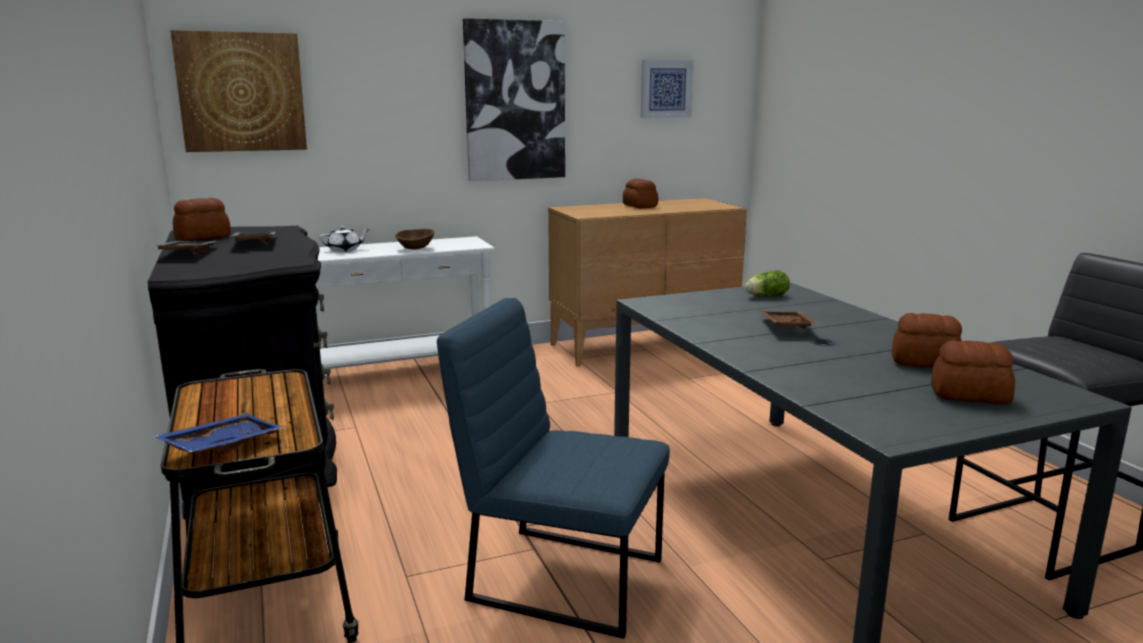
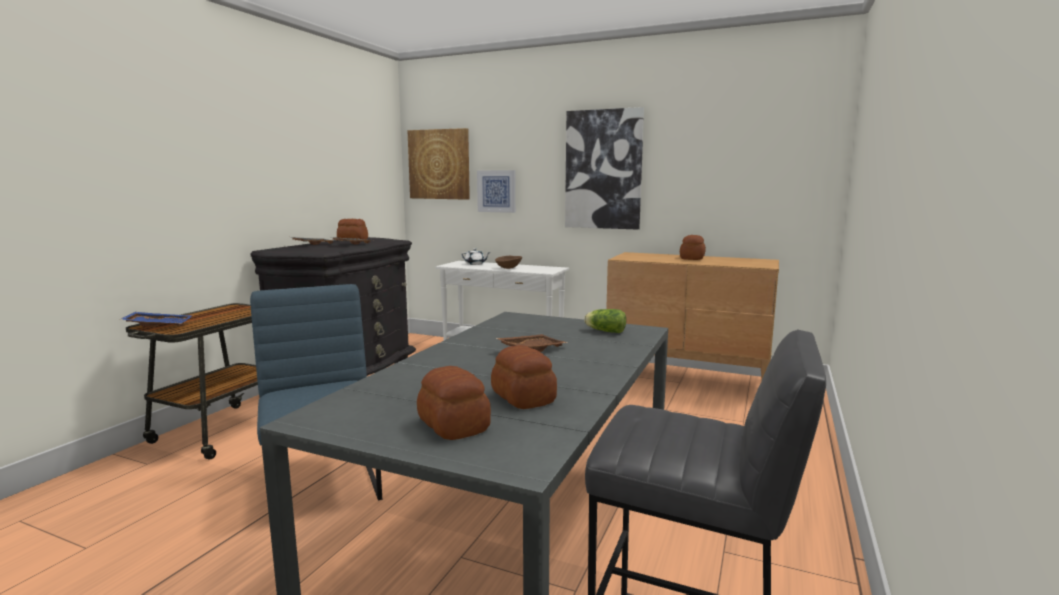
camera: 45 degrees right, 5 degrees down
picture [641,60,694,118] -> picture moved to [477,170,516,213]

